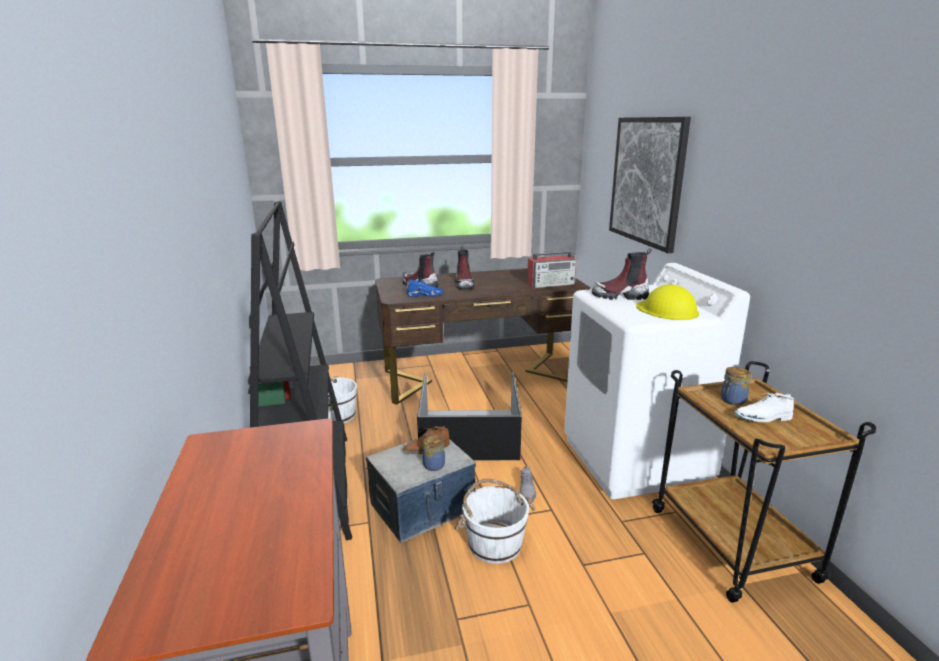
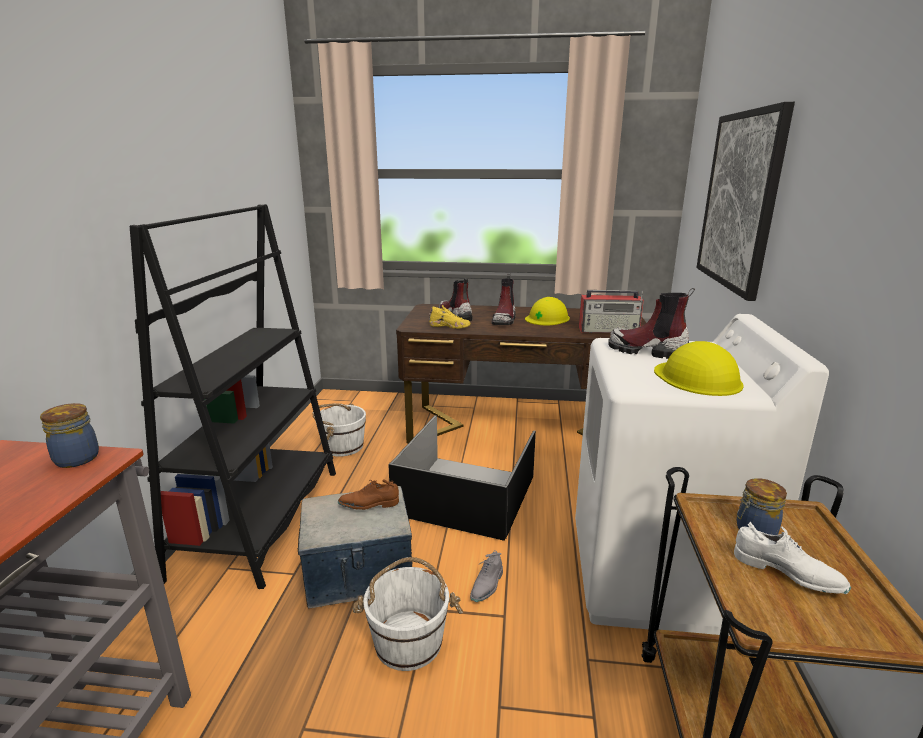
camera: 20 degrees right, 0 degrees up
blue shoe [406,277,443,297] -> yellow shoe [429,305,471,329]
jar [421,435,445,471] -> jar moved to [40,403,99,468]
white shoe [734,393,794,422] -> white shoe turned 150 degrees counterclockwise [734,522,851,594]
none -> yellow hard hat [525,297,570,325]

